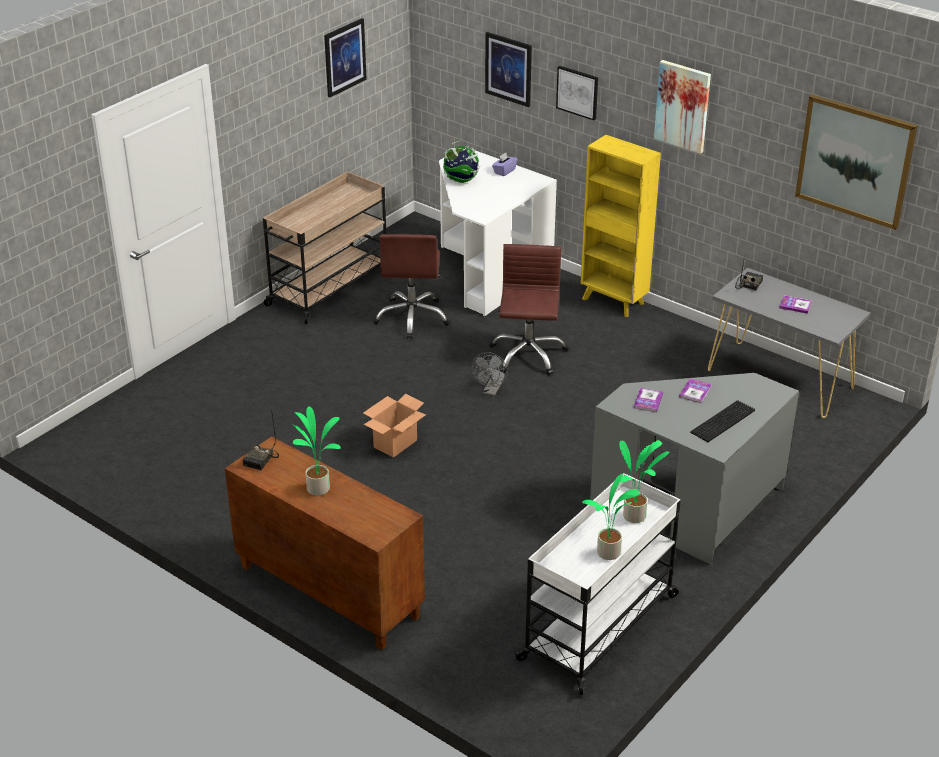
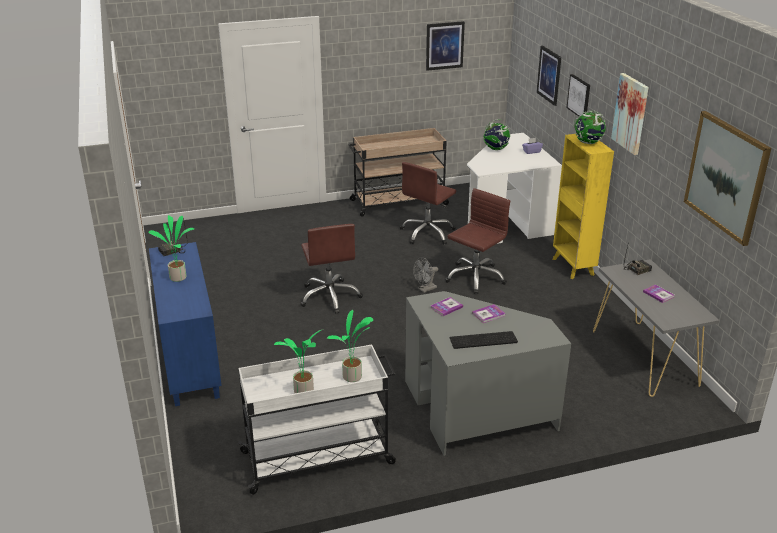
camera: 35 degrees right, 5 degrees down
brown cabinet [225,436,425,650] -> blue cabinet [149,242,222,406]
cardboard box [363,394,426,458] -> brown office chair [300,224,363,314]
none -> globe [574,110,606,144]

